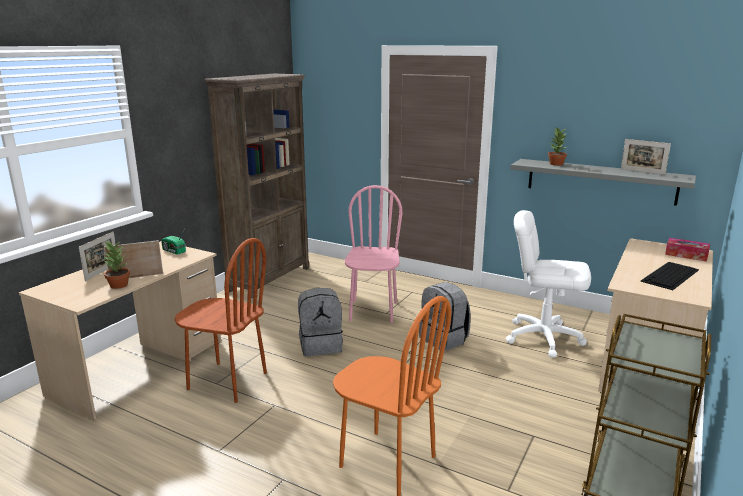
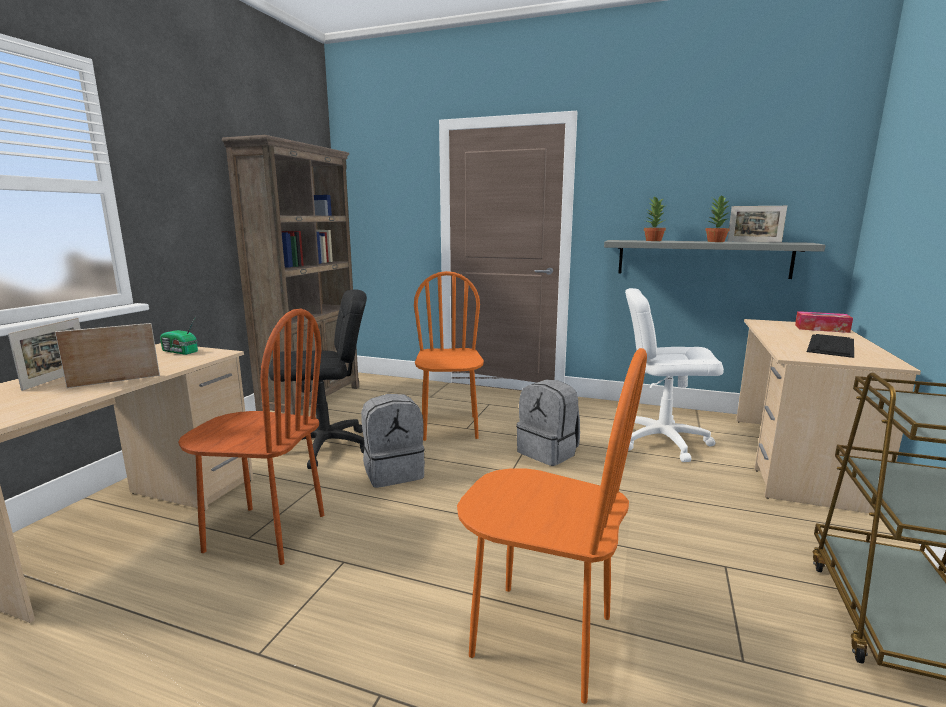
camera: 10 degrees left, 5 degrees down
potted plant [103,241,130,289] -> potted plant moved to [705,195,730,242]
pink chair [345,185,403,323] -> orange chair [414,271,484,441]
none -> black office chair [269,289,367,469]

